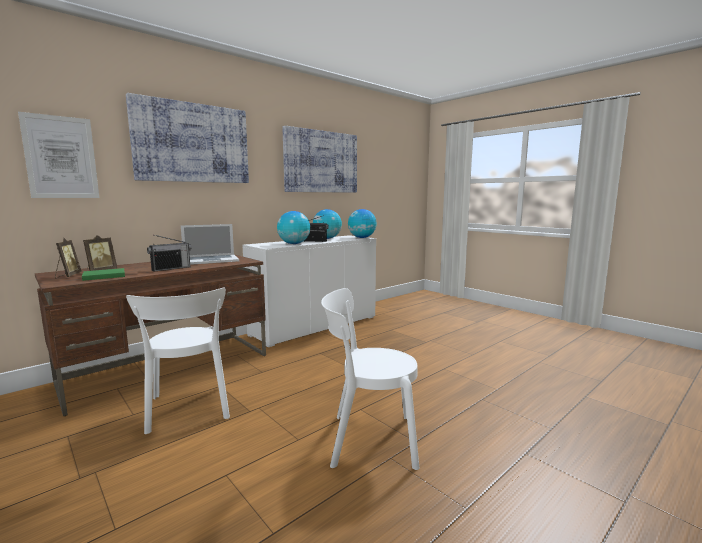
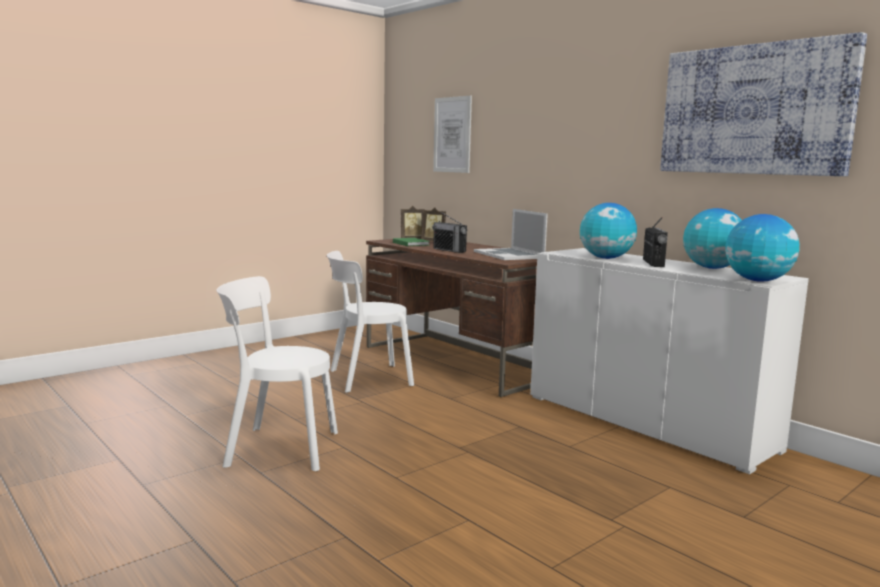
camera: 90 degrees right, 0 degrees up
picture [126,93,249,183] -> none
white chair [321,288,419,470] -> white chair turned 90 degrees counterclockwise [216,276,338,471]

